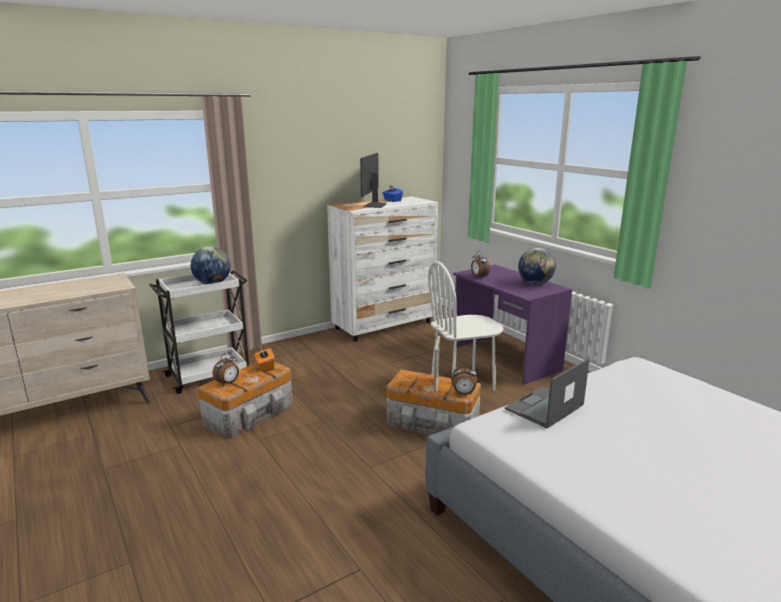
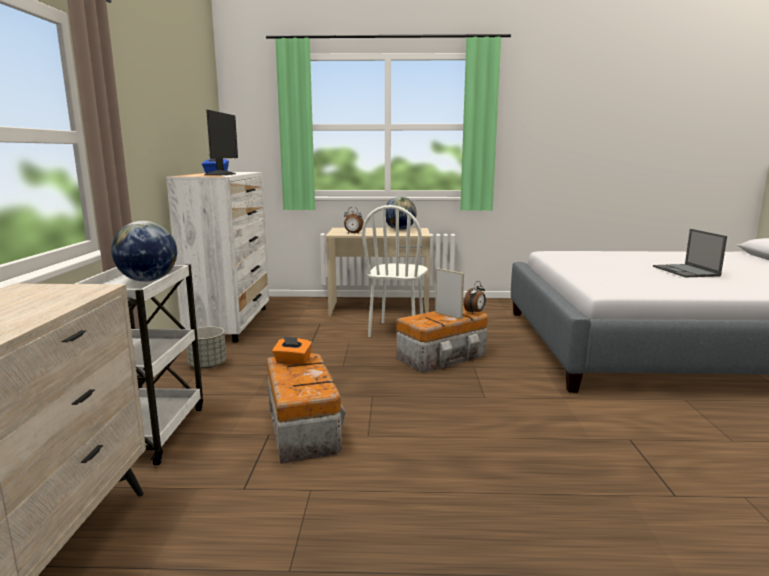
camera: 55 degrees left, 5 degrees down
alarm clock [213,352,239,386] -> none
monitor [360,153,387,208] -> monitor turned 135 degrees counterclockwise [204,110,238,175]
purple desk [453,265,572,385] -> beige desk [326,228,431,316]
laptop [505,358,590,429] -> laptop moved to [653,229,727,278]
none -> grey planter [186,327,226,369]

